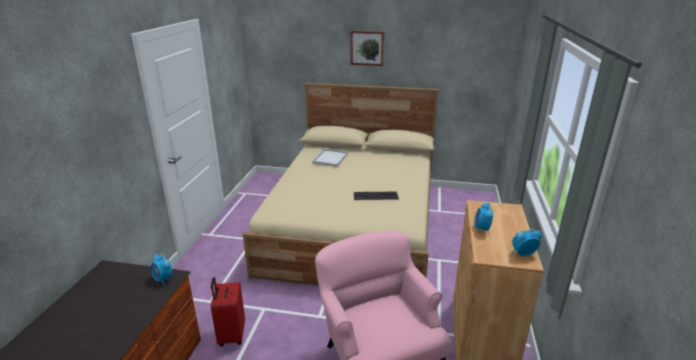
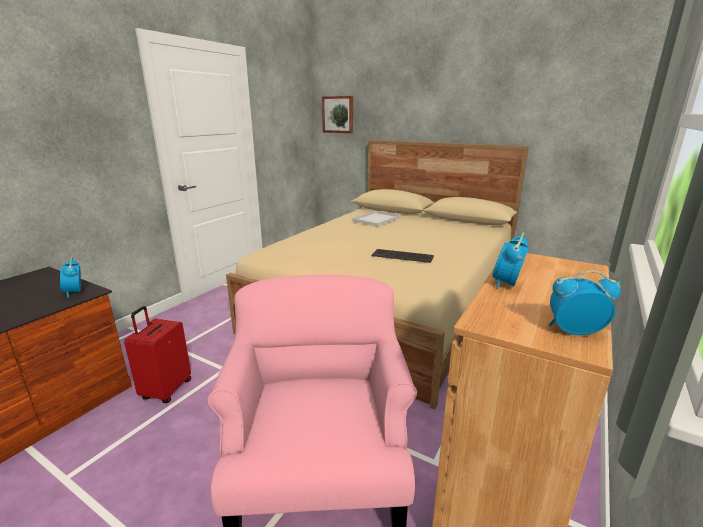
camera: 20 degrees right, 5 degrees down
picture [350,30,384,66] -> picture moved to [322,96,353,133]

